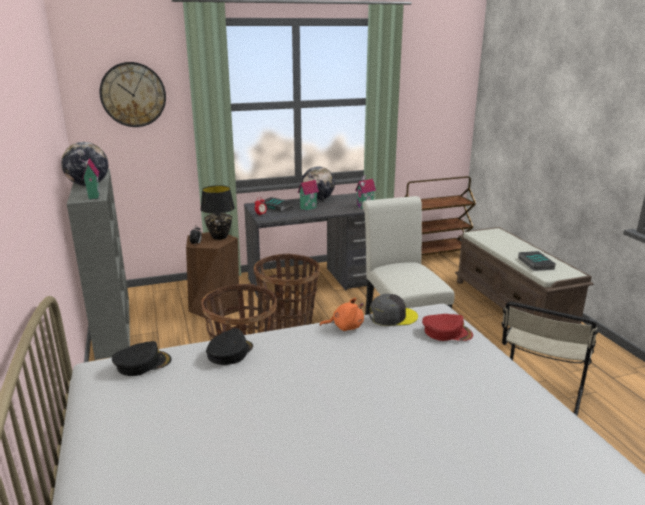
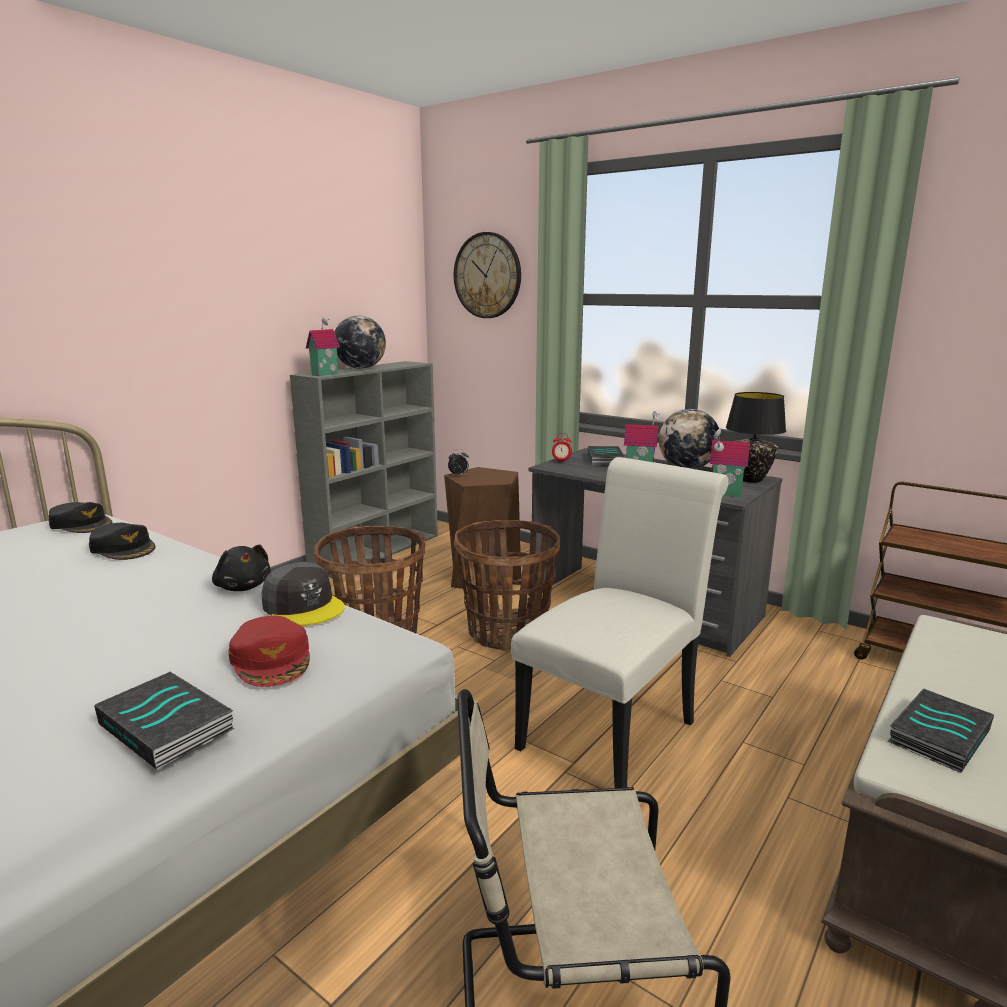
camera: 55 degrees right, 5 degrees down
black table lamp [200,185,235,240] -> black table lamp moved to [726,392,786,482]
black cap [206,328,253,365] -> black cap turned 45 degrees clockwise [89,523,155,560]
orange plush toy [320,298,364,331] -> black plush toy [212,545,271,591]
none -> book [94,672,234,770]

